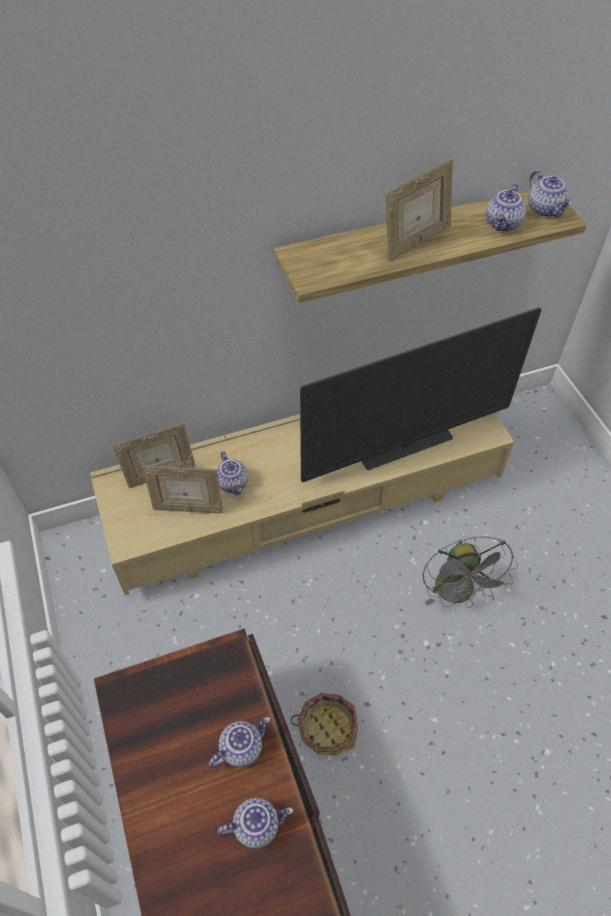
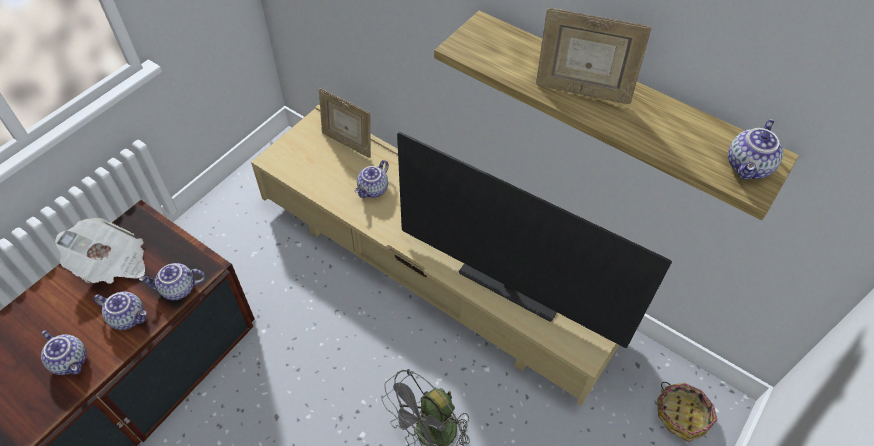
camera: 55 degrees right, 0 degrees up
picture frame [142,466,223,514] -> none
basket [291,693,358,755] -> basket moved to [657,382,717,442]
teapot [486,184,526,232] -> teapot moved to [139,263,205,300]
none -> newspaper [55,218,145,284]

